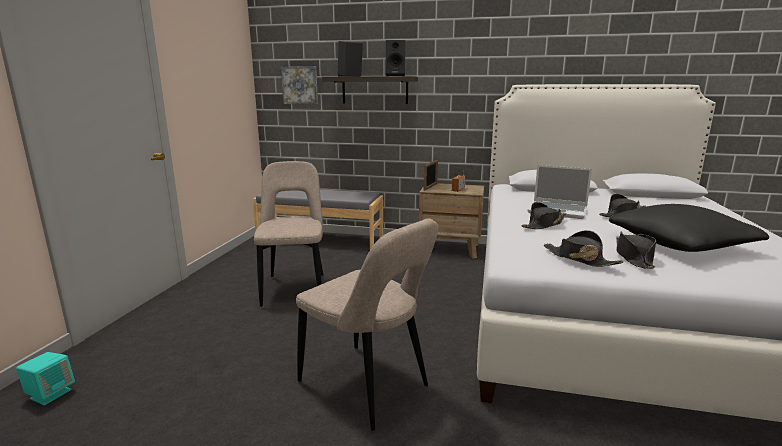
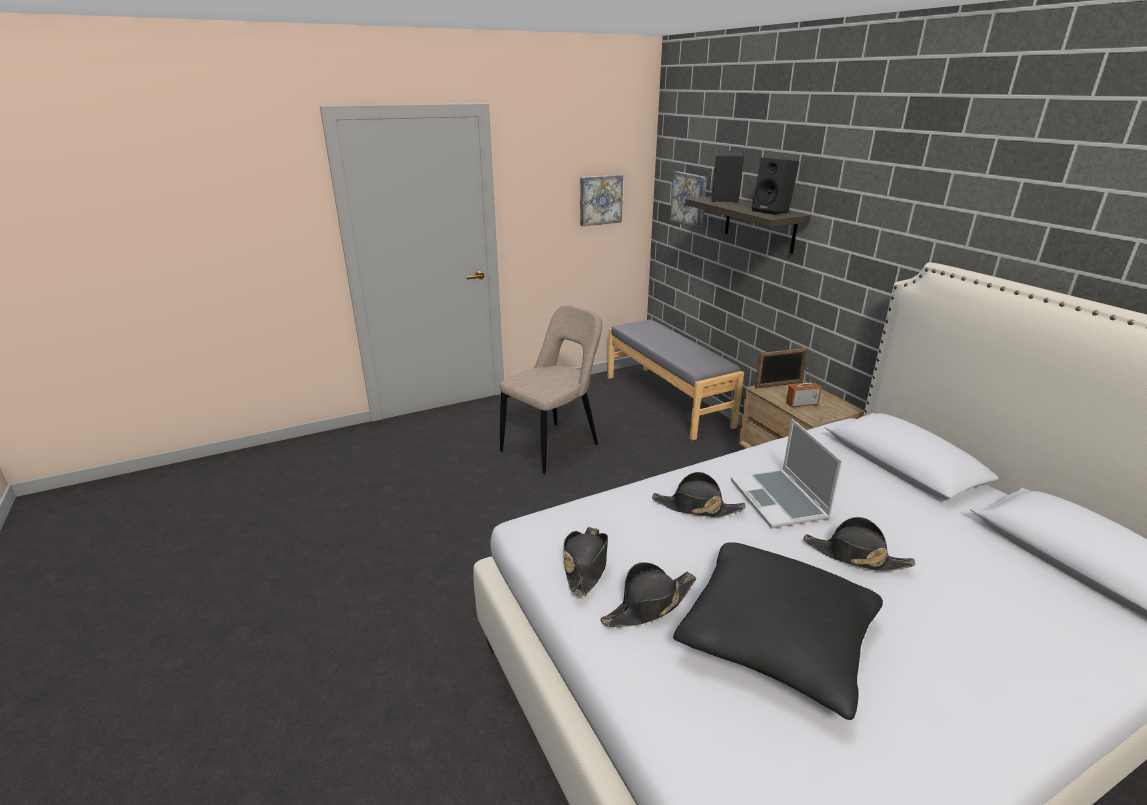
camera: 50 degrees right, 10 degrees up
turquoise speaker [16,352,75,406] -> none
beige chair [296,218,438,431] -> none
none -> picture [580,175,623,226]

